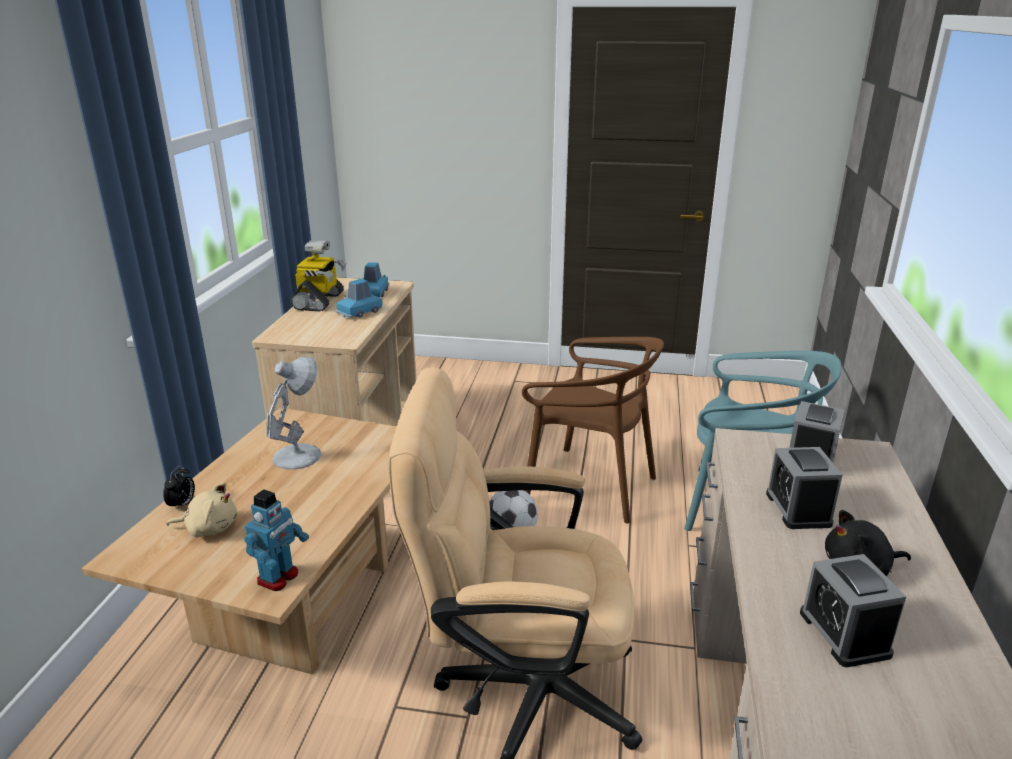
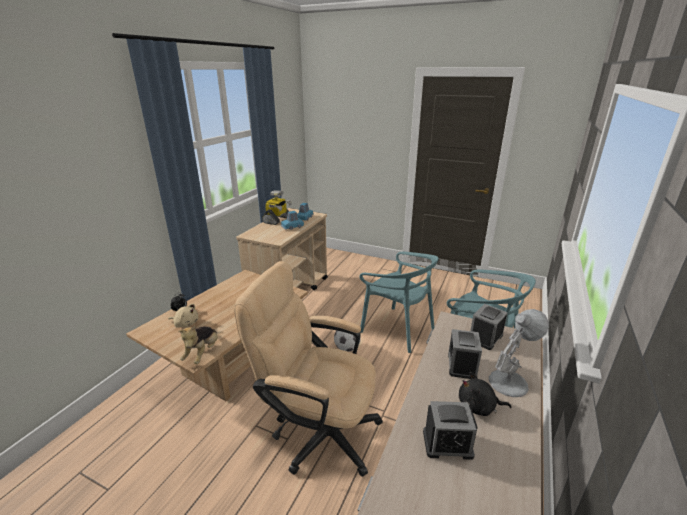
camera: 15 degrees right, 0 degrees up
toy robot [244,489,309,591] -> plush toy [178,325,218,364]
white table lamp [266,357,321,470] -> white table lamp moved to [489,309,549,397]
brown chair [522,337,664,523] -> turquoise chair [359,252,439,353]
alarm clock [800,554,906,667] -> alarm clock turned 90 degrees counterclockwise [423,401,478,460]

